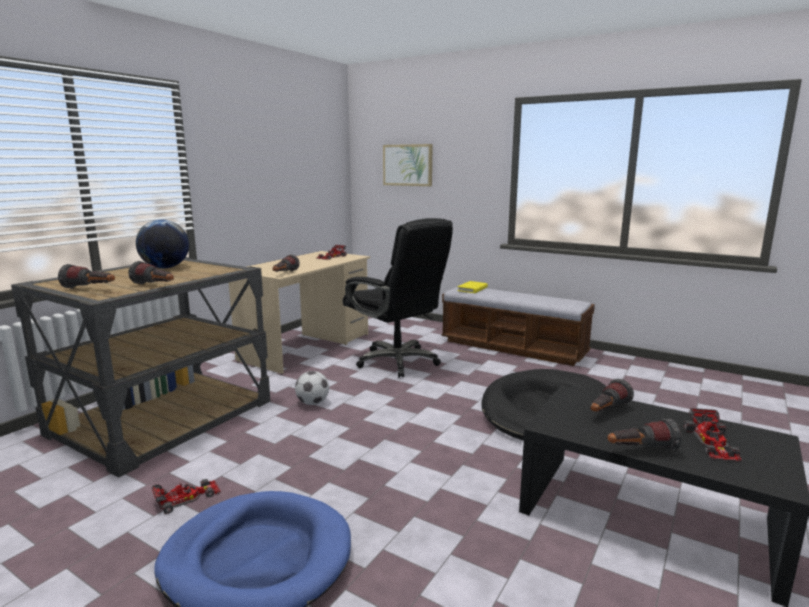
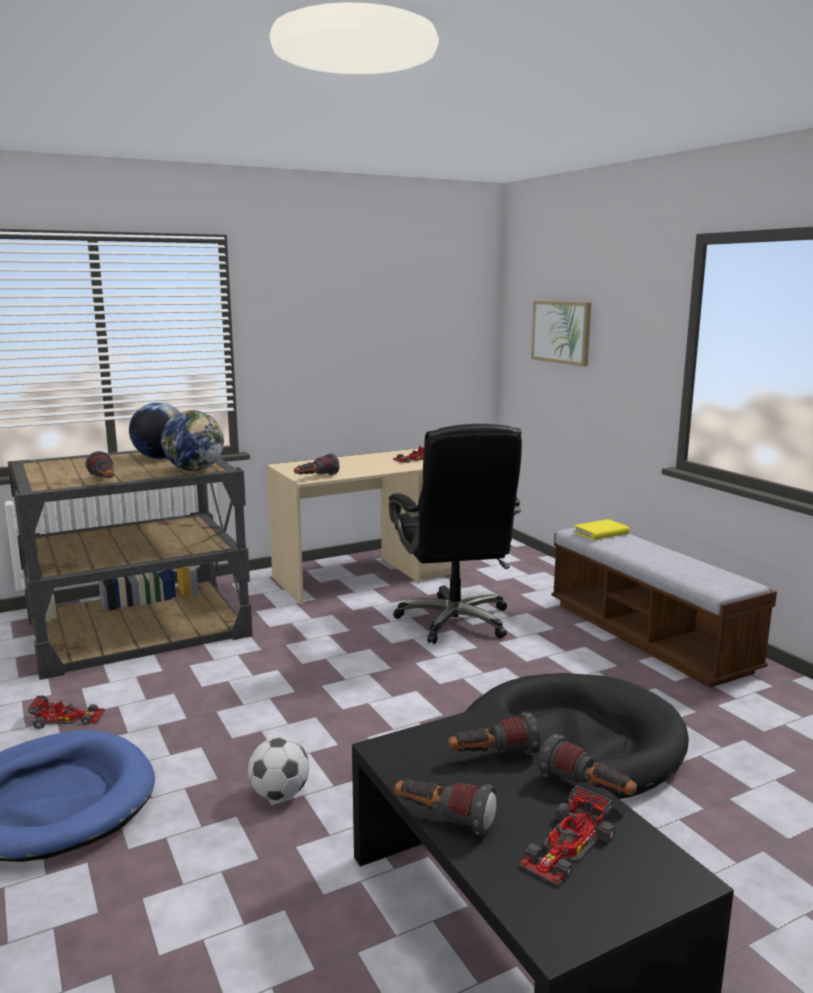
camera: 30 degrees right, 0 degrees up
flashlight [58,264,115,289] -> flashlight moved to [539,734,637,795]
football [295,371,329,405] -> football moved to [248,737,309,801]
none -> globe [161,410,224,471]

